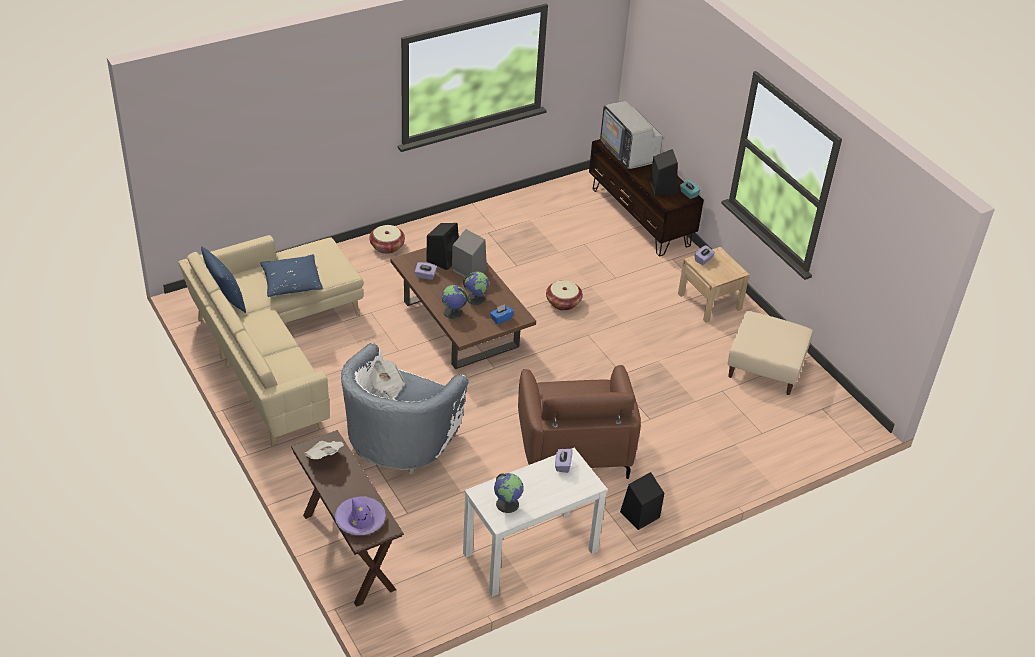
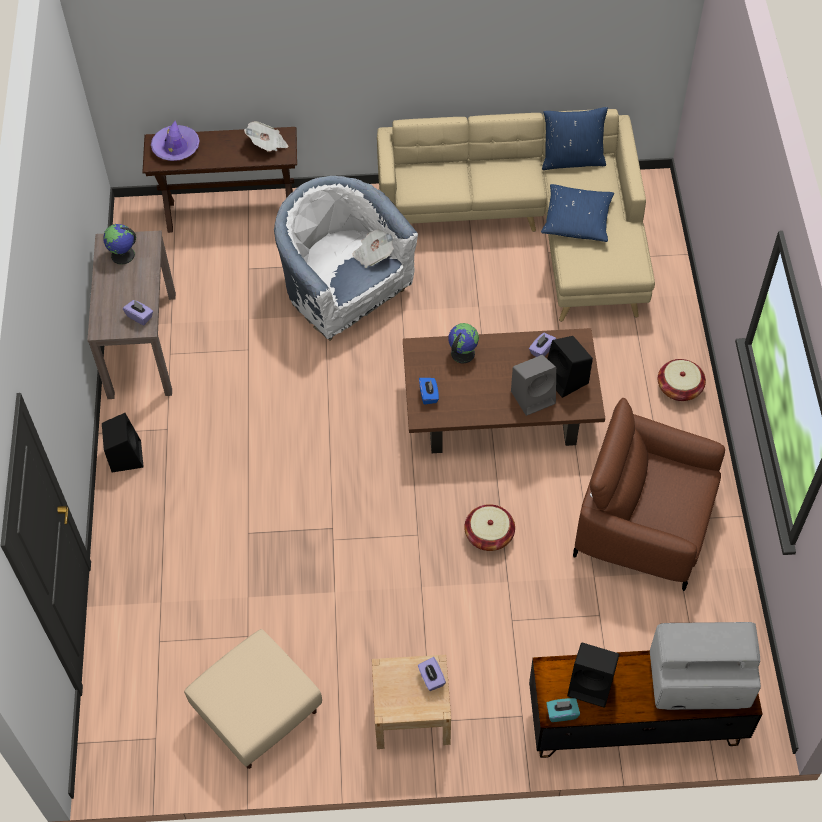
camera: 120 degrees right, 15 degrees up
globe [463,272,489,305] -> none
white console table [463,448,608,597] -> brown console table [87,230,176,399]
brown armchair [518,365,641,479] -> brown armchair moved to [573,398,725,591]

